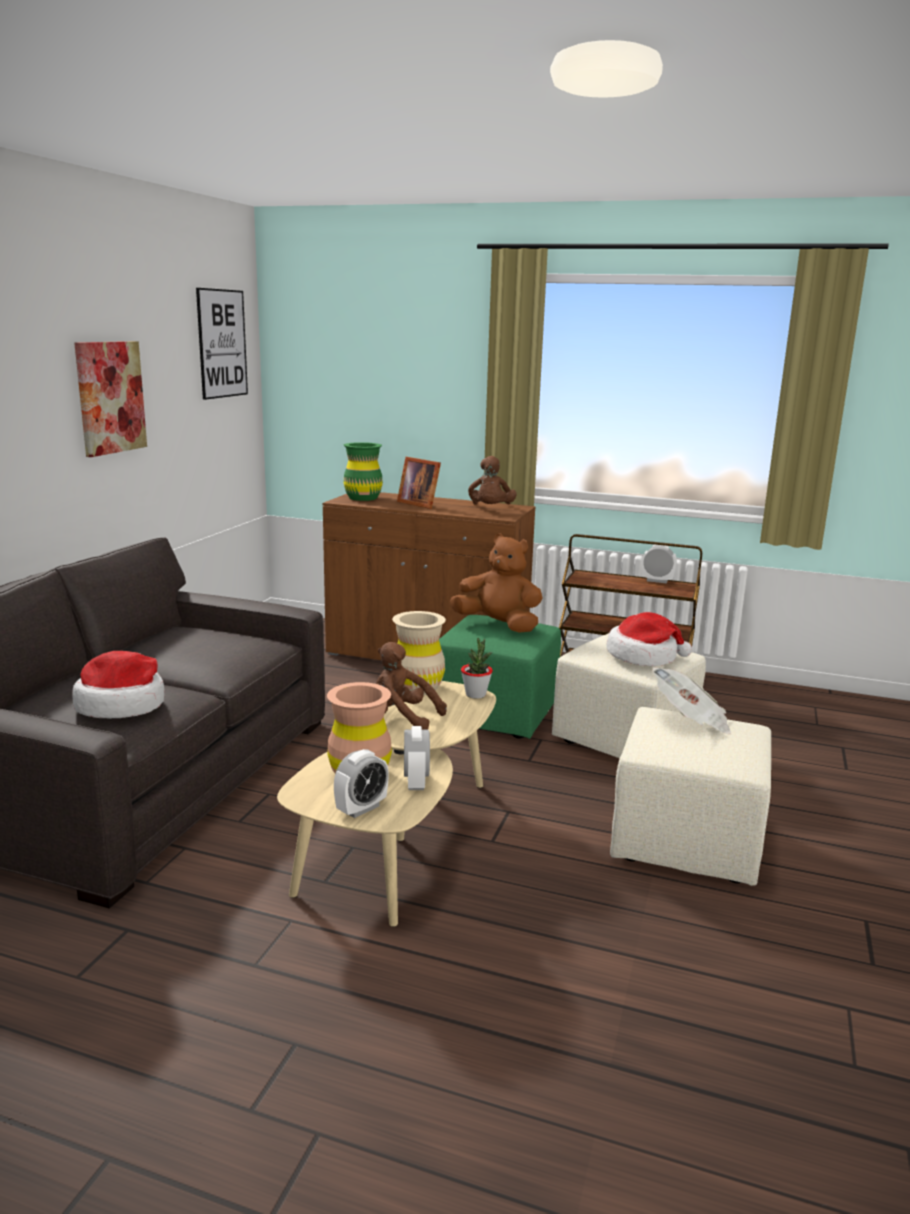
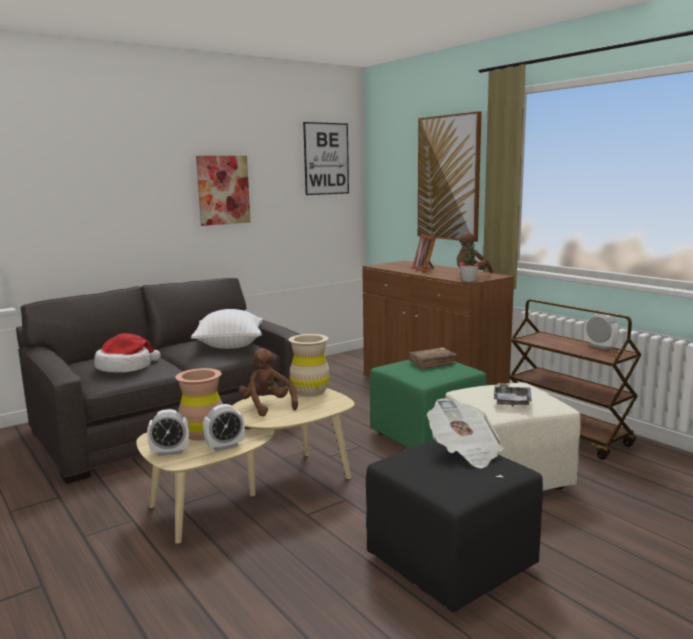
camera: 35 degrees right, 5 degrees down
green vase [344,442,383,501] -> none
alarm clock [404,726,430,790] -> alarm clock turned 150 degrees counterclockwise [203,404,245,451]
brown plush toy [450,533,542,633] -> brown book [408,347,457,369]
potted plant [461,638,493,699] -> potted plant moved to [459,243,479,282]
hat [606,612,692,666] -> grey tray [494,383,532,407]
beige ottoman [610,707,771,886] -> black ottoman [366,440,543,612]
none -> white pillow [191,309,263,349]
none -> picture [418,111,482,242]

